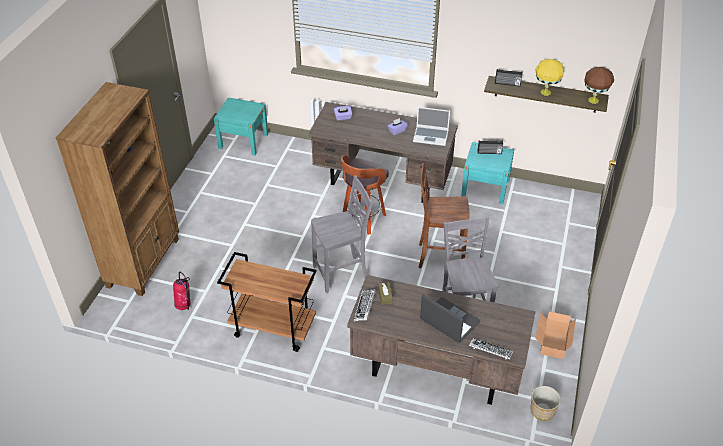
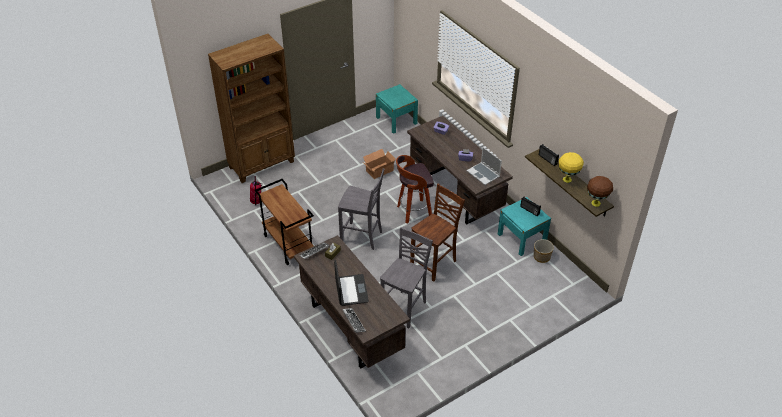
camera: 40 degrees right, 0 degrees up
brown chair [419,163,469,268] -> brown chair turned 90 degrees clockwise [410,184,465,282]
planter [530,386,561,421] -> planter moved to [534,239,554,263]
cardboard box [535,311,576,359] -> cardboard box moved to [363,149,396,179]

